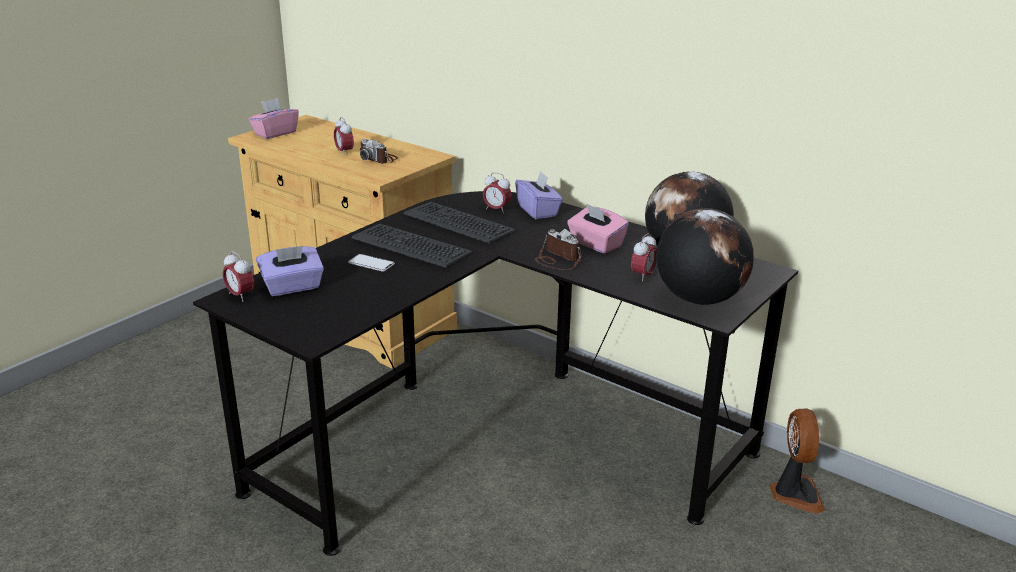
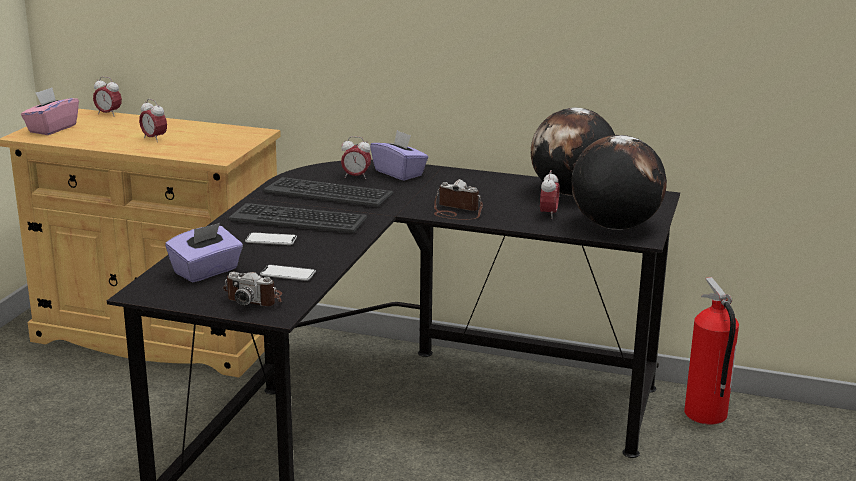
camera: 20 degrees left, 5 degrees down
alarm clock [223,251,254,302] -> alarm clock moved to [93,76,122,116]
camera [360,139,398,164] -> camera moved to [223,271,282,306]
pink tissue box [567,203,629,254] -> none
fan [770,409,825,514] -> fire extinguisher [684,277,739,425]
none -> phone [260,265,316,281]

